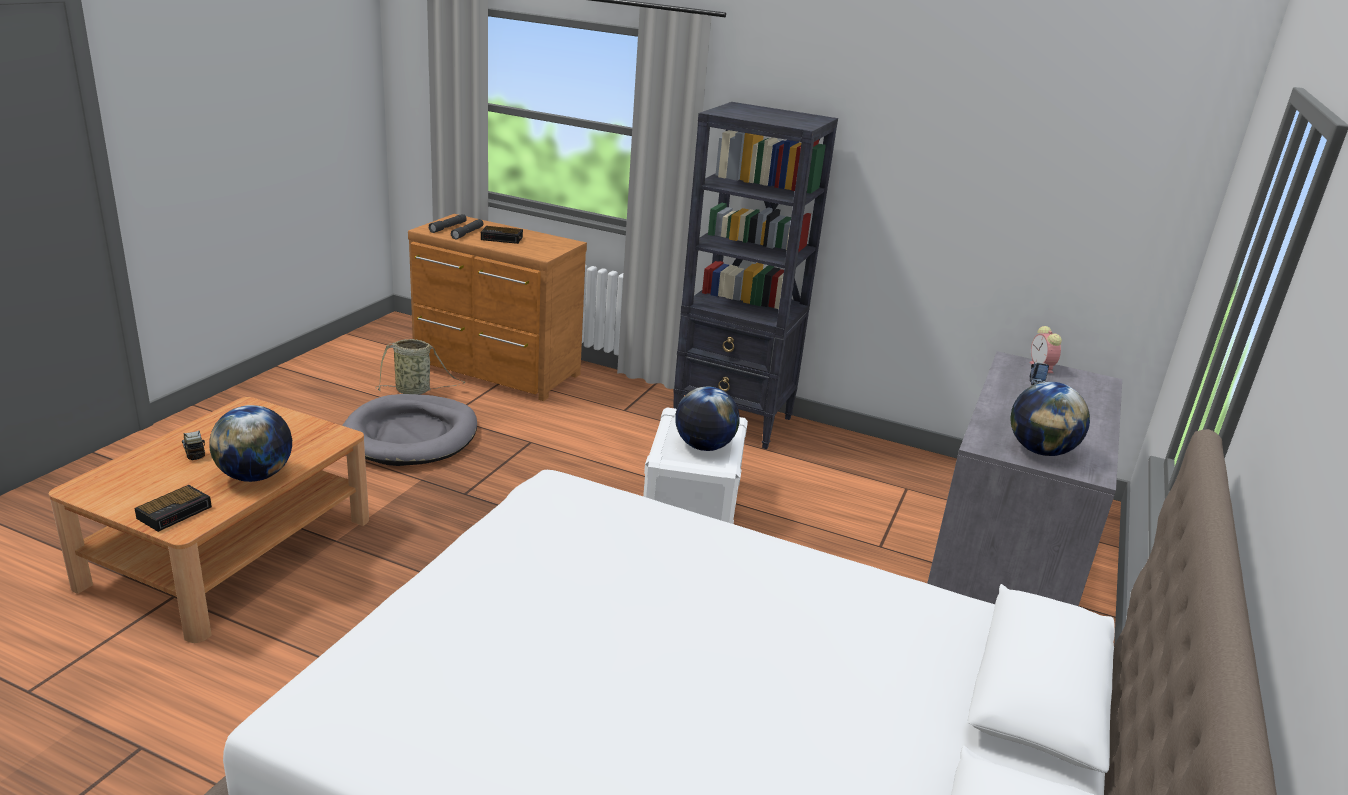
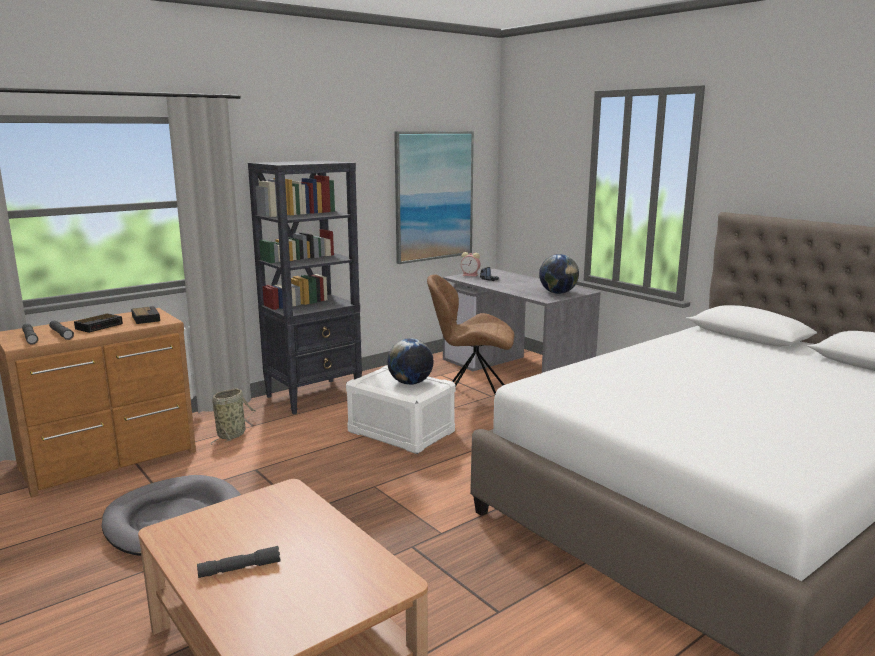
camera: 60 degrees left, 10 degrees down
alarm clock [135,485,212,532] -> alarm clock moved to [131,306,160,324]
toy truck [182,430,205,461] -> grey flashlight [197,546,280,578]
globe [209,405,292,482] -> none
basket [376,339,466,395] -> basket moved to [211,388,256,445]
none -> picture [394,131,474,264]
none -> brown chair [427,274,514,394]

